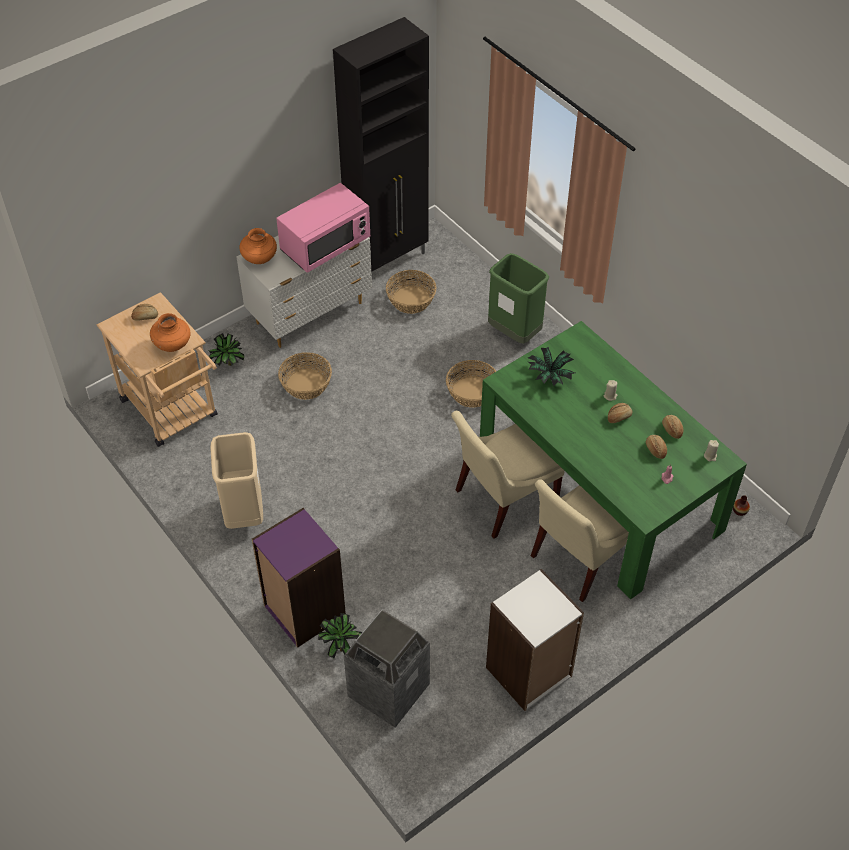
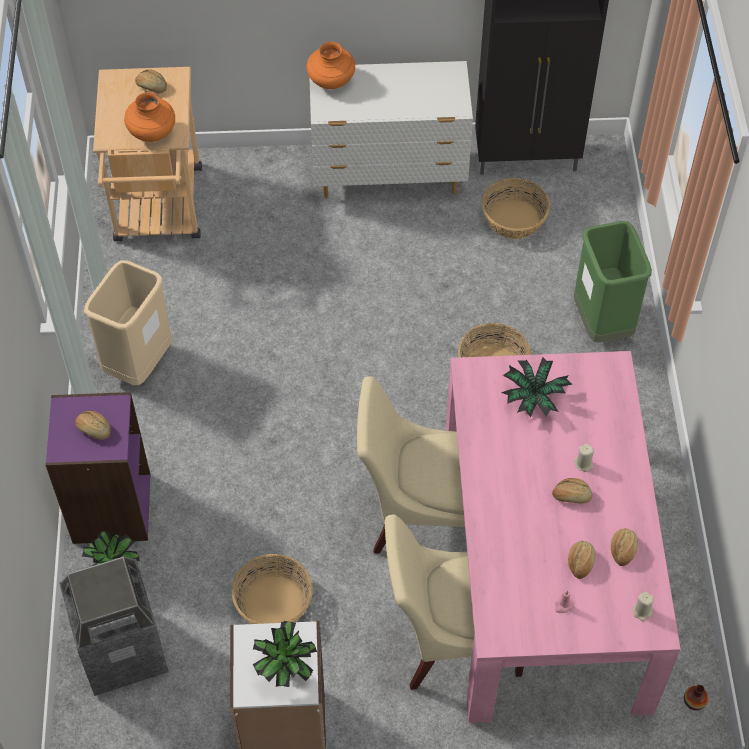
camera: 35 degrees right, 5 degrees up
potted plant [208,333,244,366] -> potted plant moved to [253,621,317,687]
pink microwave [276,183,370,272] -> none
basket [278,352,332,400] -> basket moved to [232,554,313,624]
green dining table [480,321,747,600] -> pink dining table [445,351,681,723]
none -> bread [75,411,111,440]

